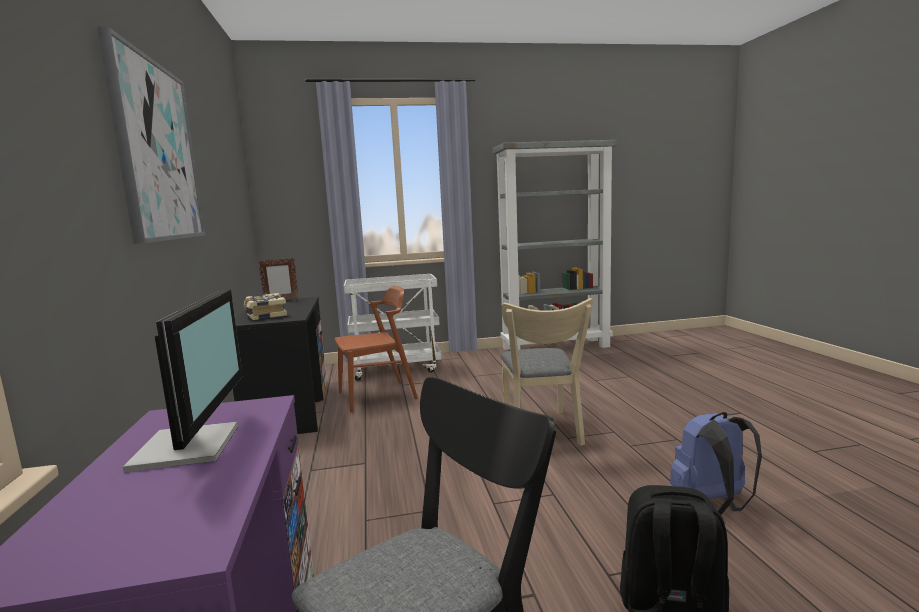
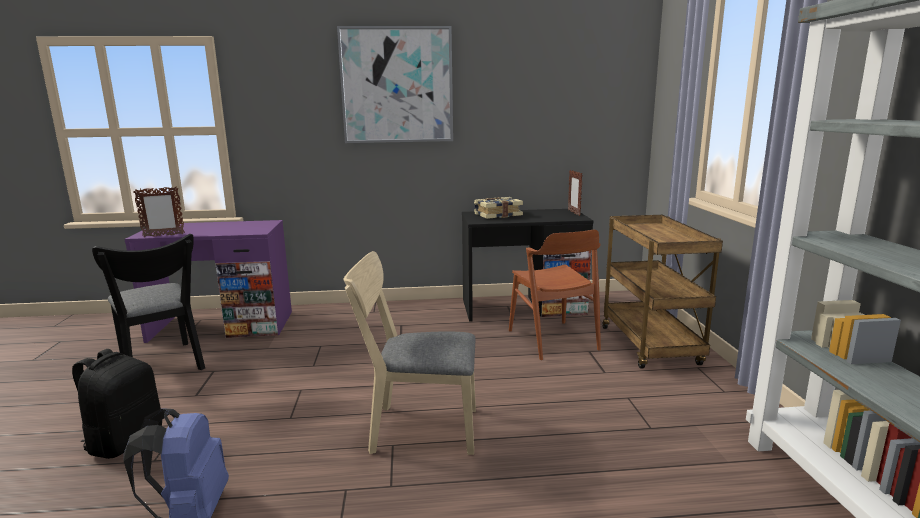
camera: 95 degrees right, 5 degrees up
monitor [123,290,243,472] -> none
white cart [344,274,442,381] -> brown cart [602,215,723,369]
none -> picture frame [133,186,185,237]

